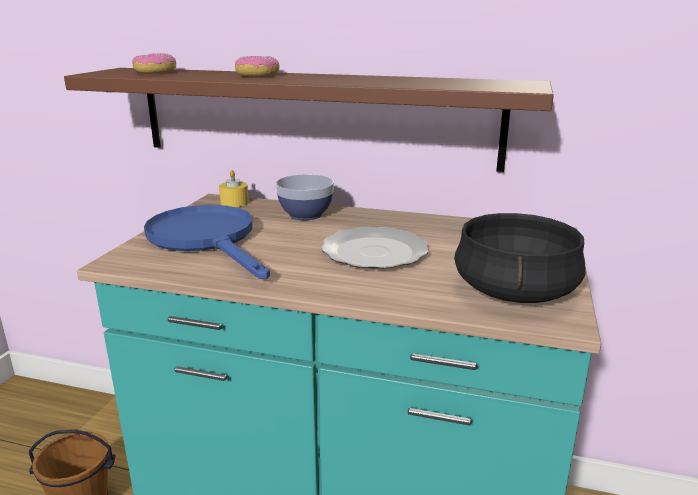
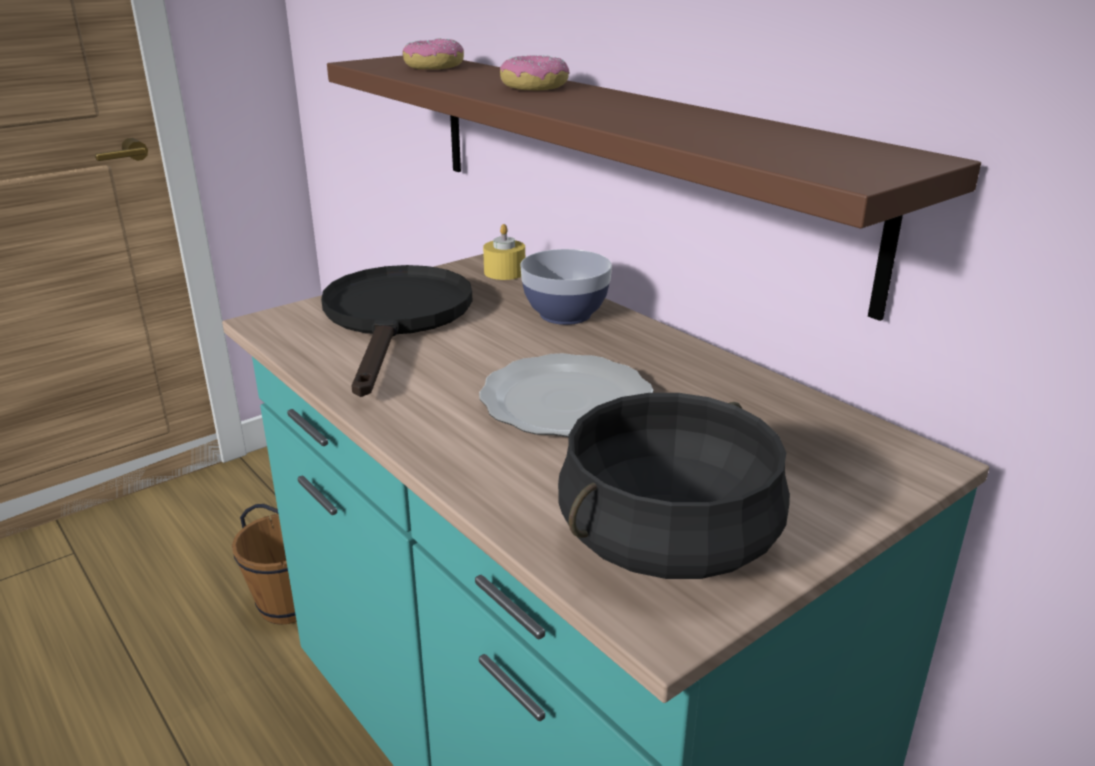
camera: 35 degrees right, 5 degrees up
blue frying pan [144,205,270,279] -> black frying pan [321,265,473,397]

